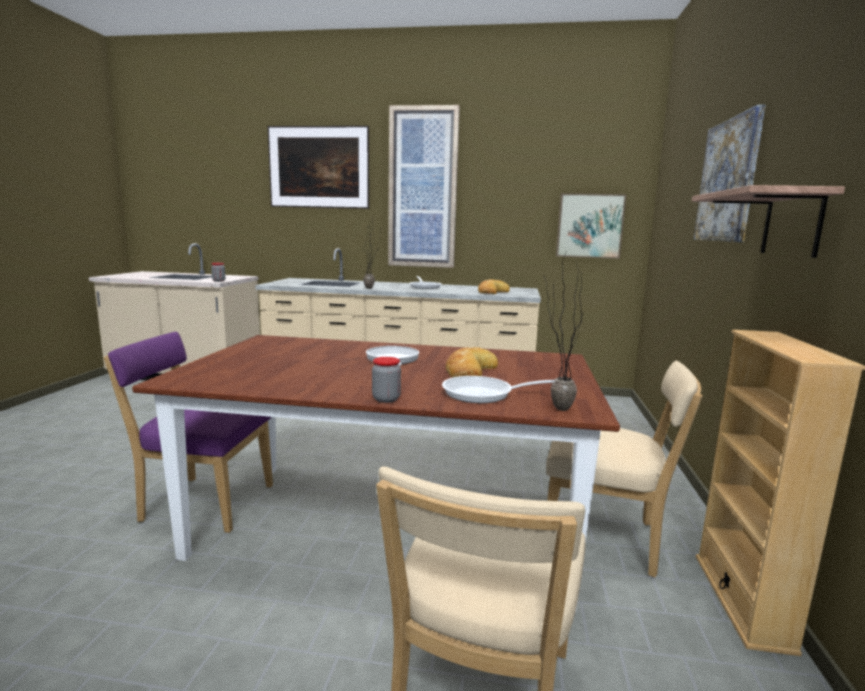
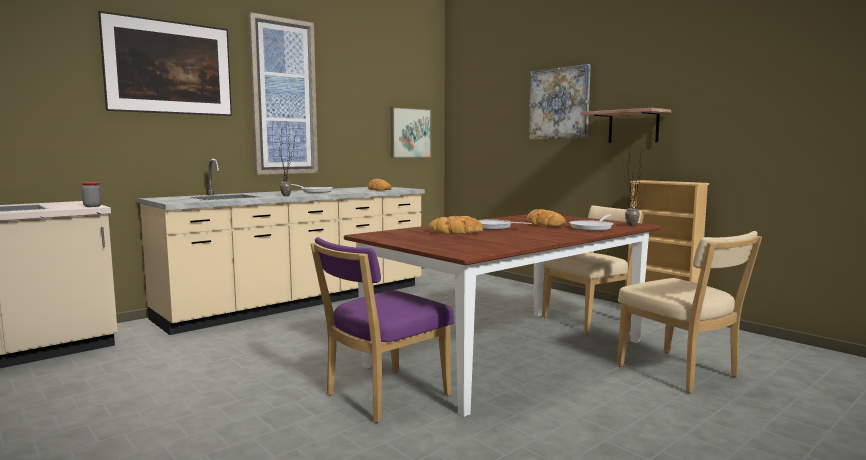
camera: 50 degrees left, 5 degrees down
jar [372,357,401,403] -> none
none -> bread [429,216,483,234]

